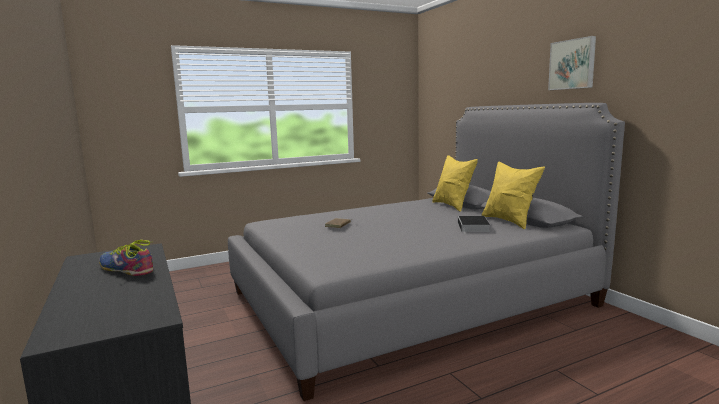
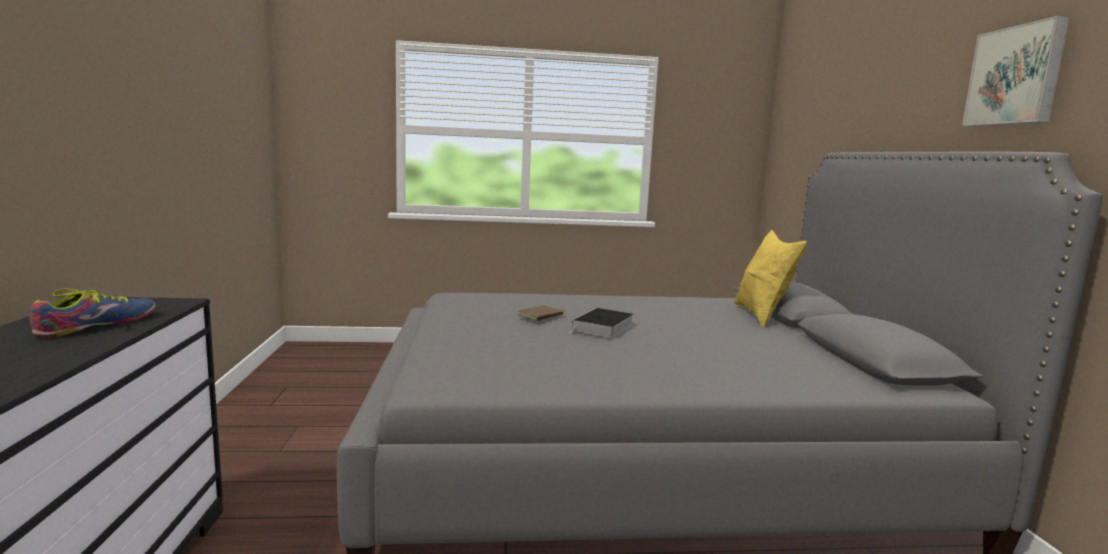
camera: 20 degrees right, 0 degrees up
shoe [99,240,153,276] -> shoe turned 60 degrees clockwise [30,288,156,338]
book [458,216,490,234] -> book moved to [569,308,634,338]
yellow pillow [481,161,545,229] -> none

